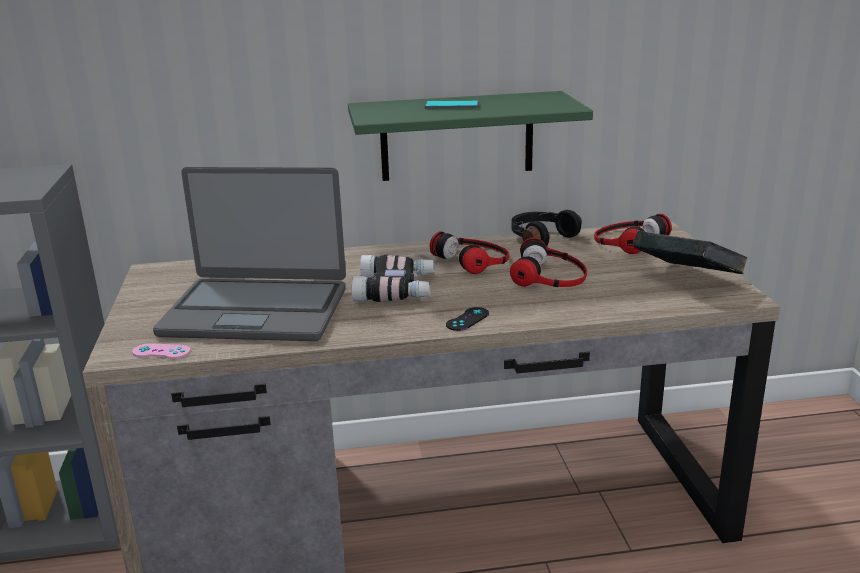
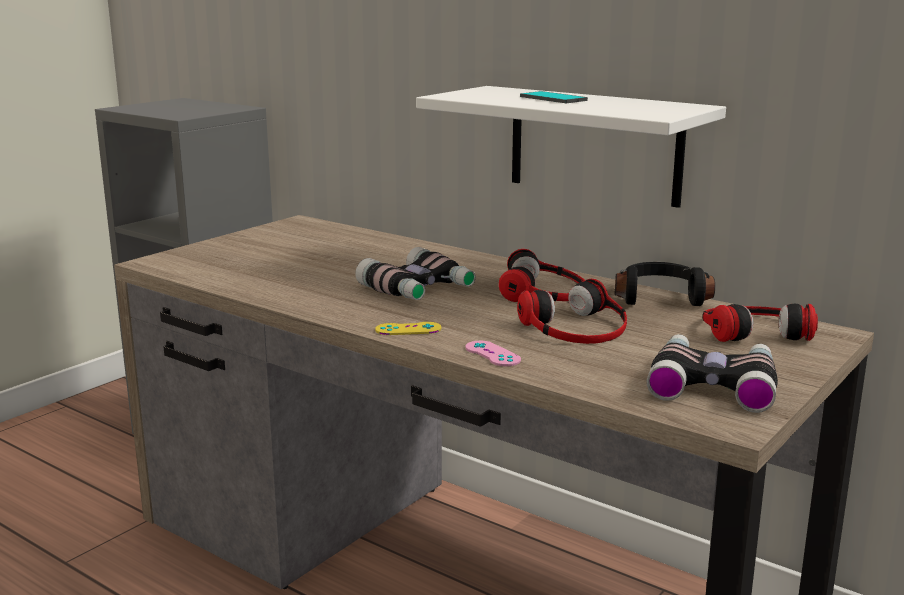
camera: 45 degrees right, 5 degrees down
pink game controller [132,343,190,359] -> pink game controller moved to [465,341,521,366]
laptop [153,167,346,341] -> none
green shelf [348,91,593,181] -> white shelf [416,86,726,208]
black game controller [446,307,489,331] -> yellow game controller [375,322,441,335]
book [633,231,748,274] -> binoculars [647,334,778,413]

